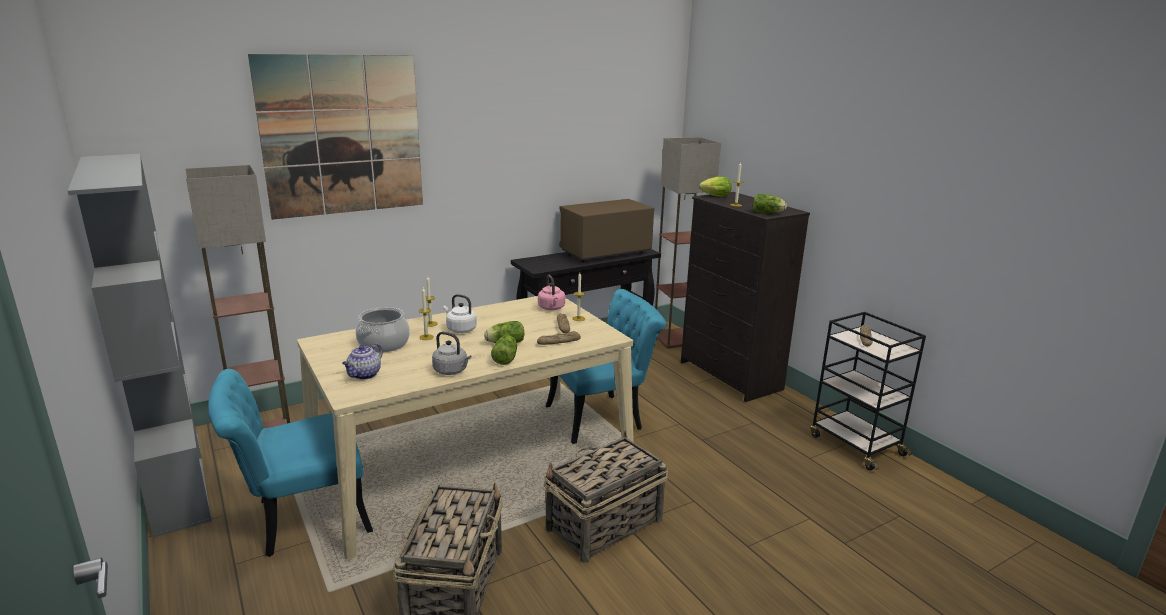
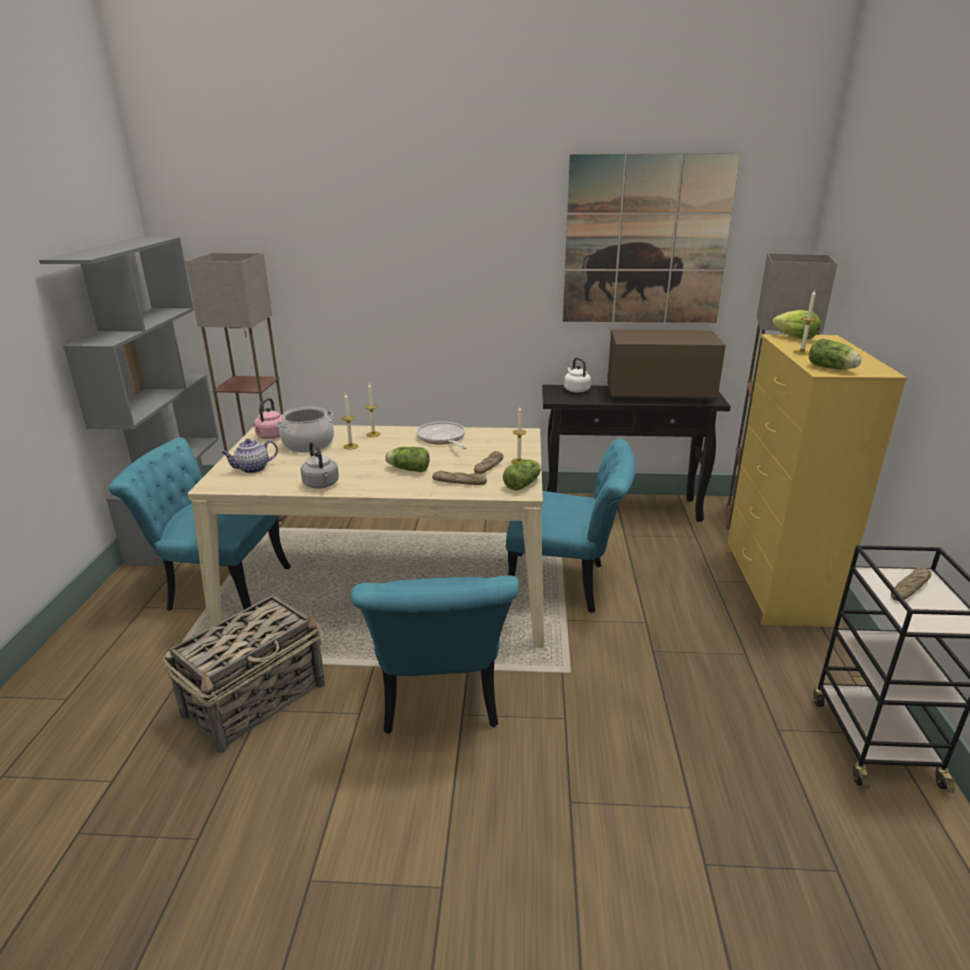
camera: 35 degrees right, 5 degrees up
picture [248,54,423,220] -> picture moved to [563,153,740,323]
white kettle [443,294,477,333] -> white kettle moved to [564,357,591,393]
lettuce [491,335,517,365] -> lettuce moved to [503,459,541,491]
pink kettle [538,275,565,310] -> pink kettle moved to [253,398,282,439]
basket [544,431,668,563] -> turquoise chair [351,575,519,734]
black dresser [681,192,810,402] -> yellow dresser [726,334,907,627]
none -> frying pan [416,422,467,450]

